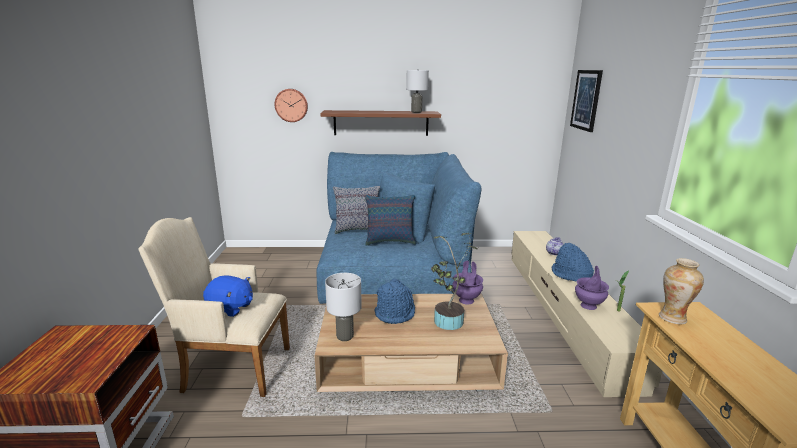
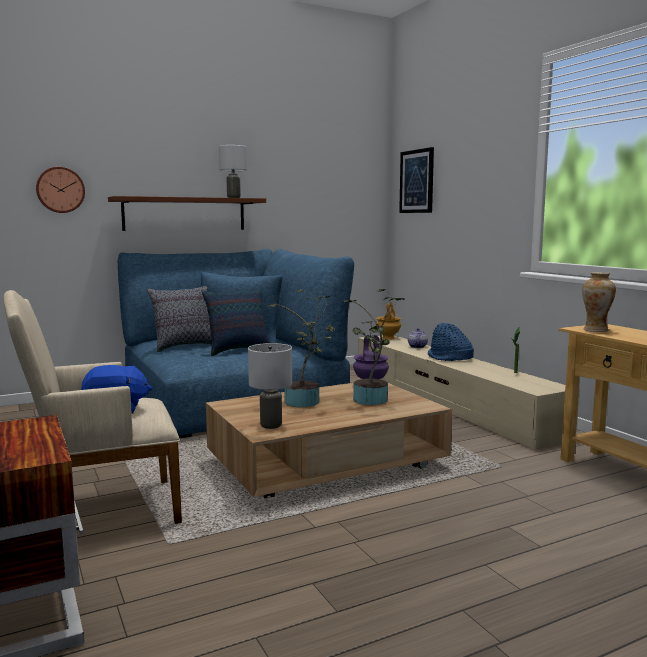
camera: 25 degrees left, 10 degrees down
blue hat [374,279,415,324] -> potted plant [267,289,335,407]
purple vase [575,266,609,310] -> none
none -> brown vase [376,303,401,340]

